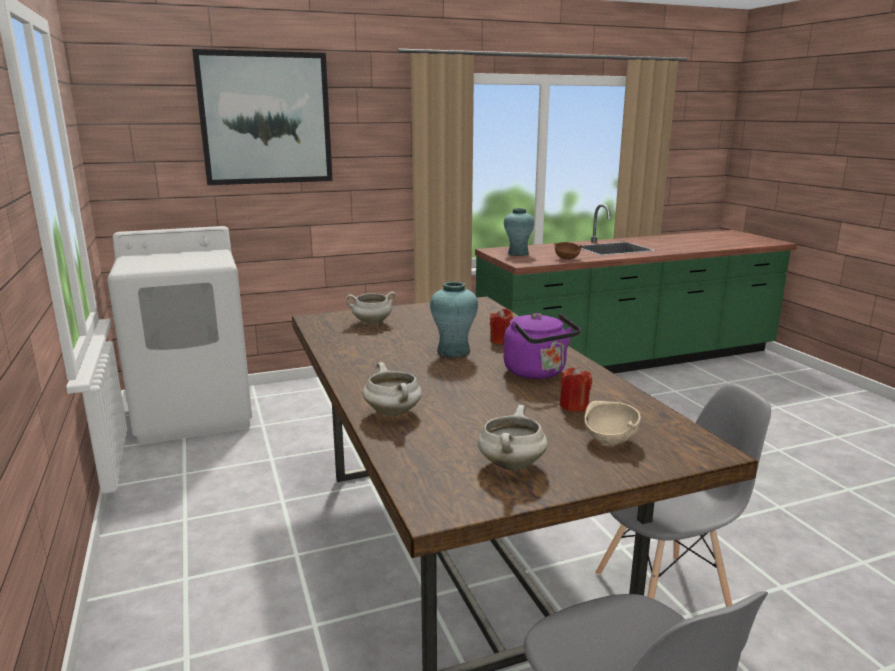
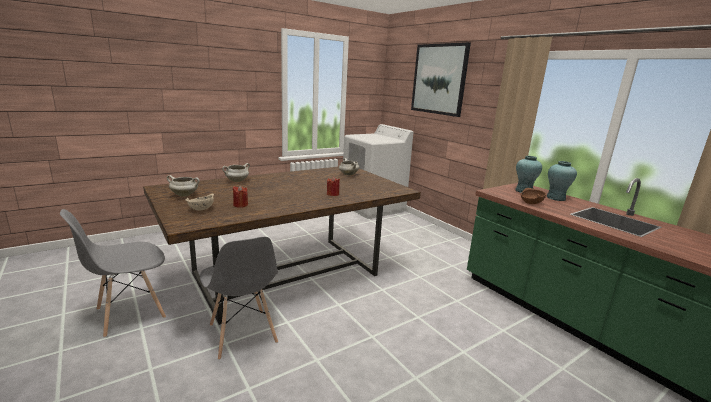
camera: 75 degrees right, 0 degrees up
turquoise vase [430,281,478,357] -> turquoise vase moved to [546,161,577,201]
purple kettle [504,313,581,379] -> none

